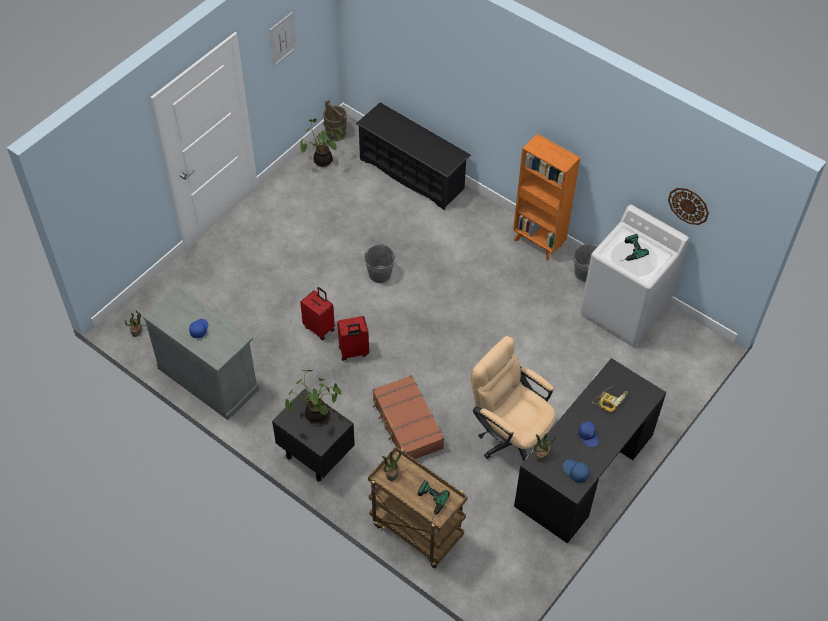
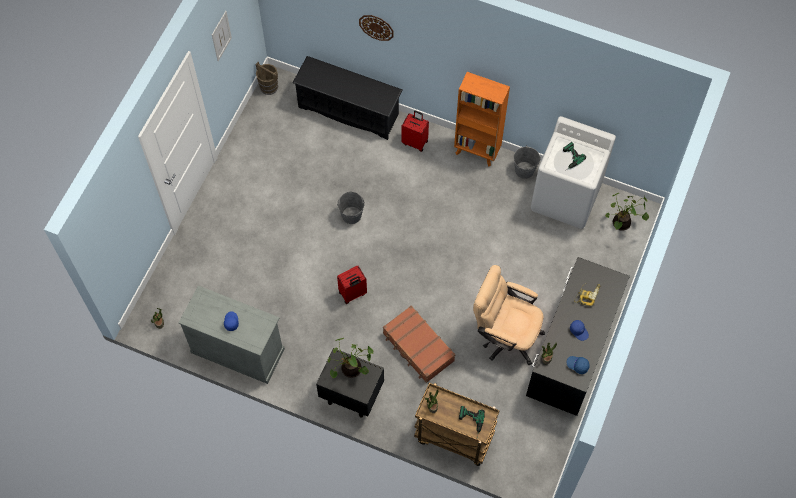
camera: 15 degrees left, 10 degrees up
potted plant [300,119,343,167] -> potted plant moved to [605,193,649,231]
red suitcase [300,287,335,340] -> red suitcase moved to [401,111,429,152]
wall clock [668,188,709,225] -> wall clock moved to [359,15,394,41]

